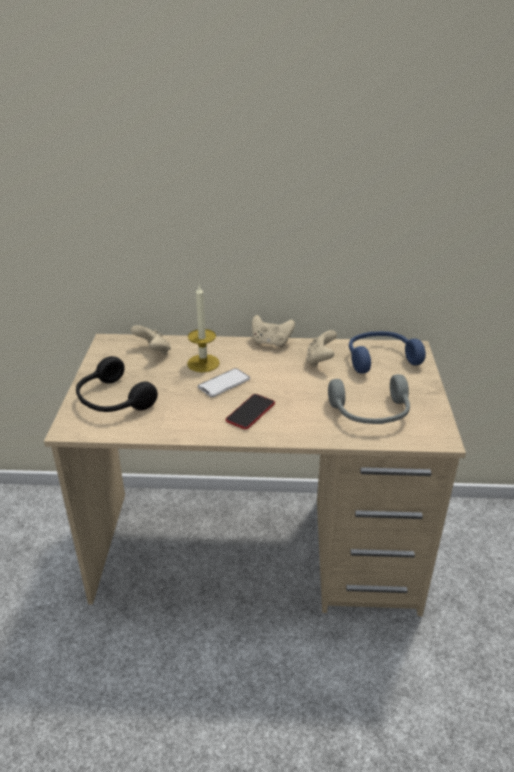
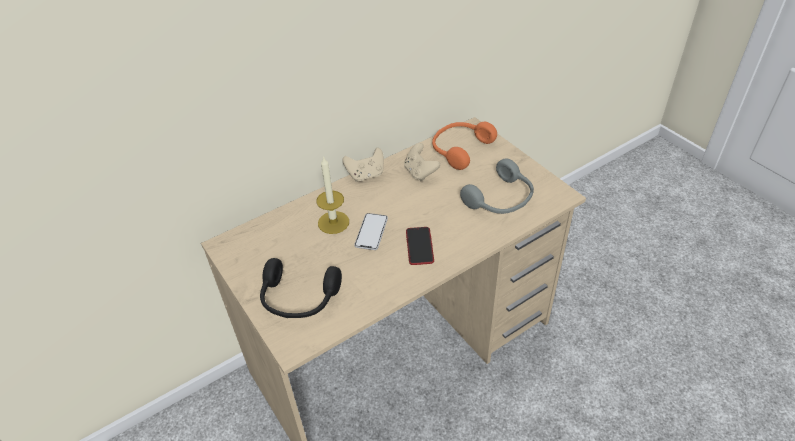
camera: 35 degrees left, 10 degrees up
beige game controller [131,325,171,355] -> none
blue headphones [349,331,426,374] -> orange headphones [432,122,497,170]

